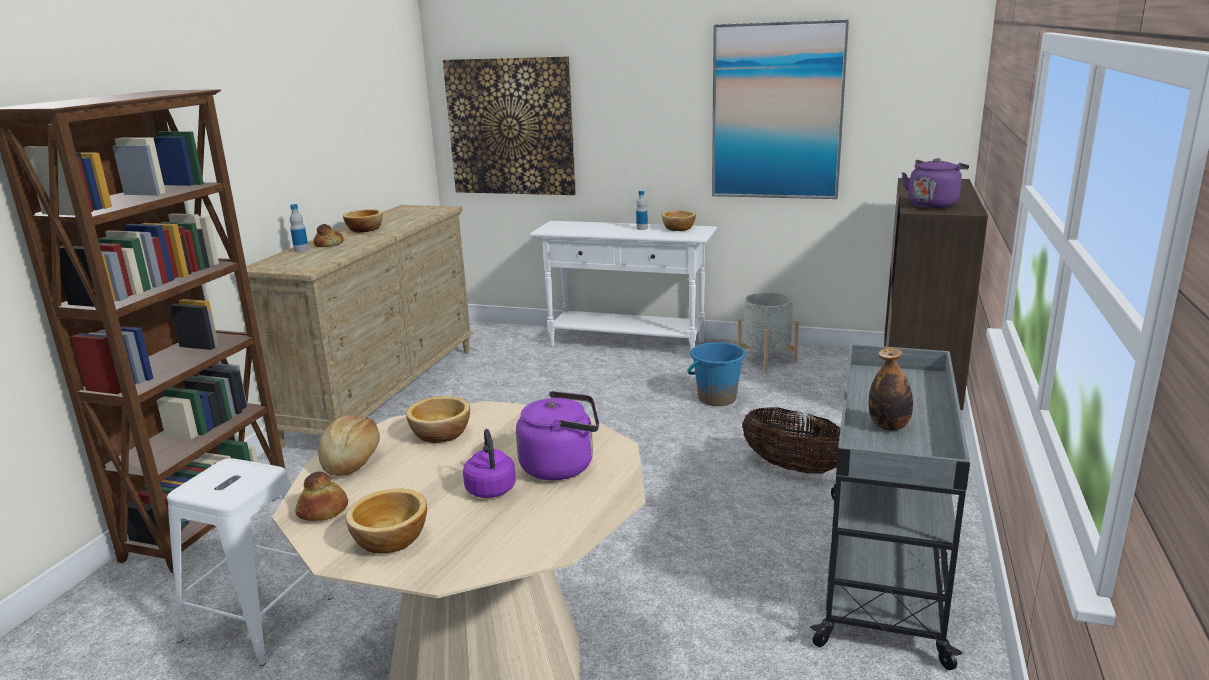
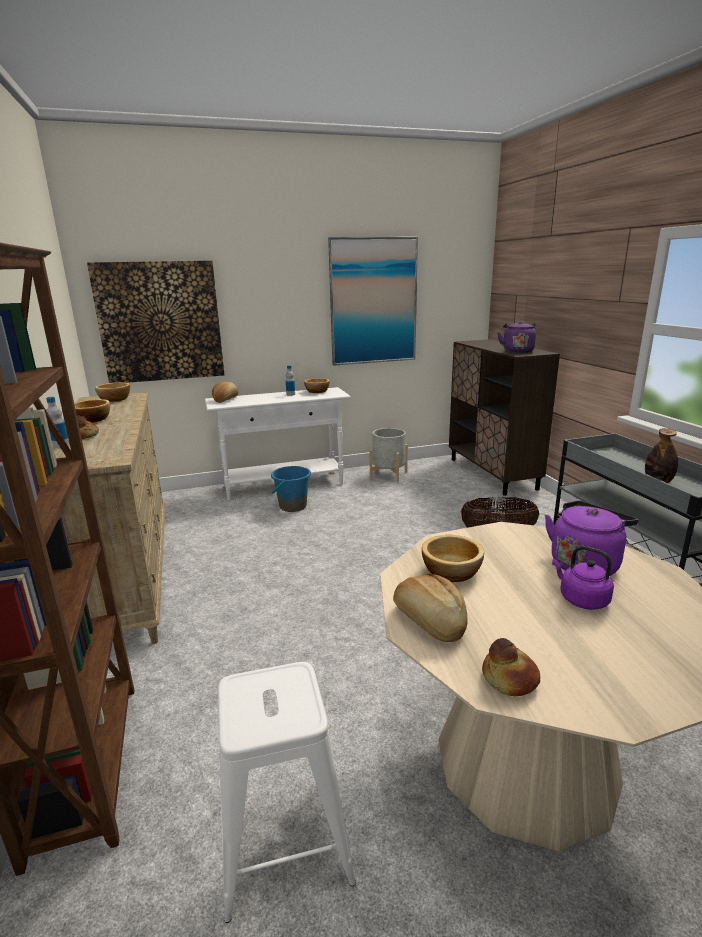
camera: 35 degrees left, 0 degrees up
bowl [346,489,427,554] -> bowl moved to [95,382,130,402]
blue bucket [687,342,746,406] -> blue bucket moved to [271,466,311,512]
none -> bread [212,382,238,403]

